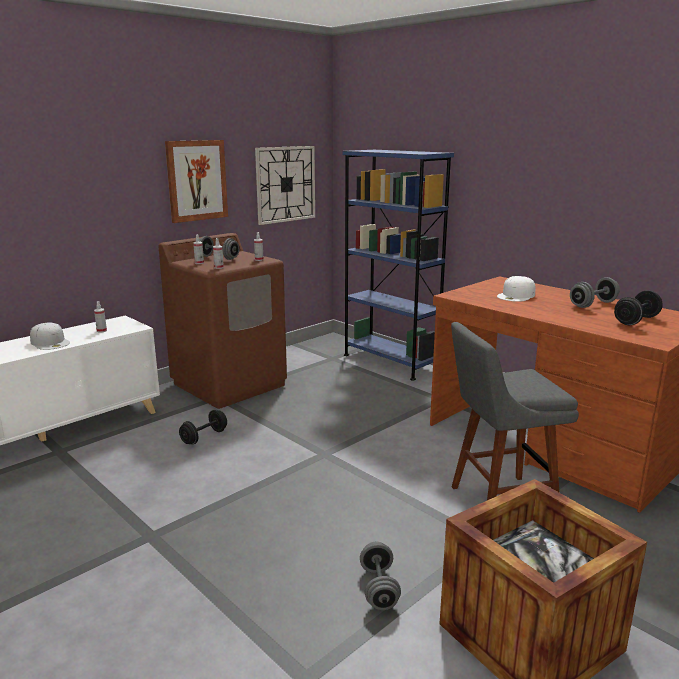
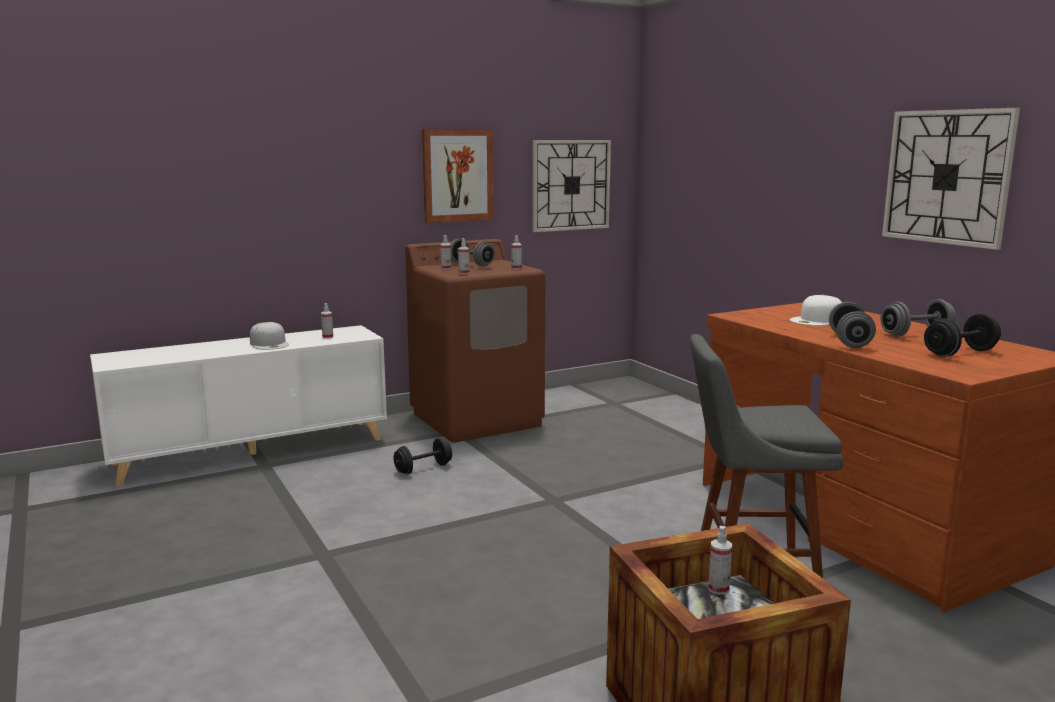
camera: 15 degrees right, 5 degrees down
blue bookcase [343,150,454,381] -> none
grey dumbbell [360,542,401,610] -> grey dumbbell moved to [829,302,876,348]
none -> spray bottle [708,526,732,595]
none -> wall clock [882,108,1020,250]

